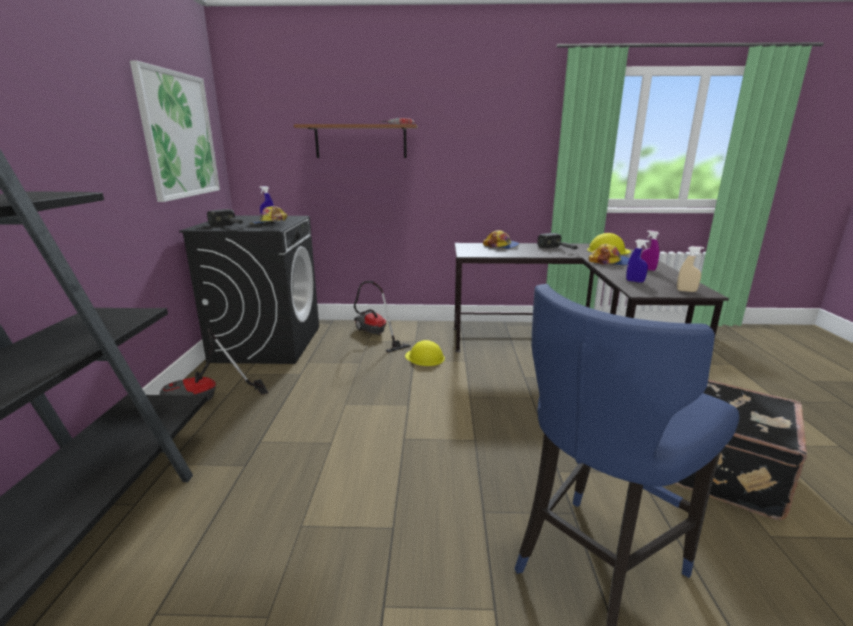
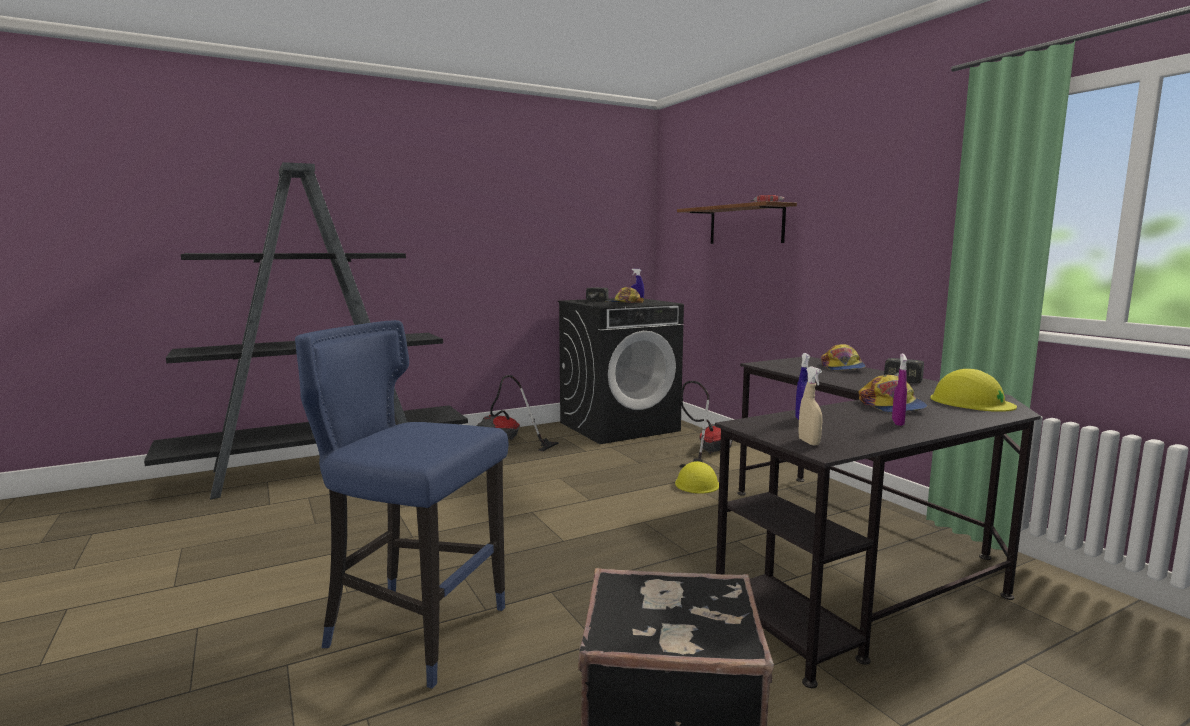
camera: 60 degrees right, 10 degrees down
picture [130,60,220,202] -> none

